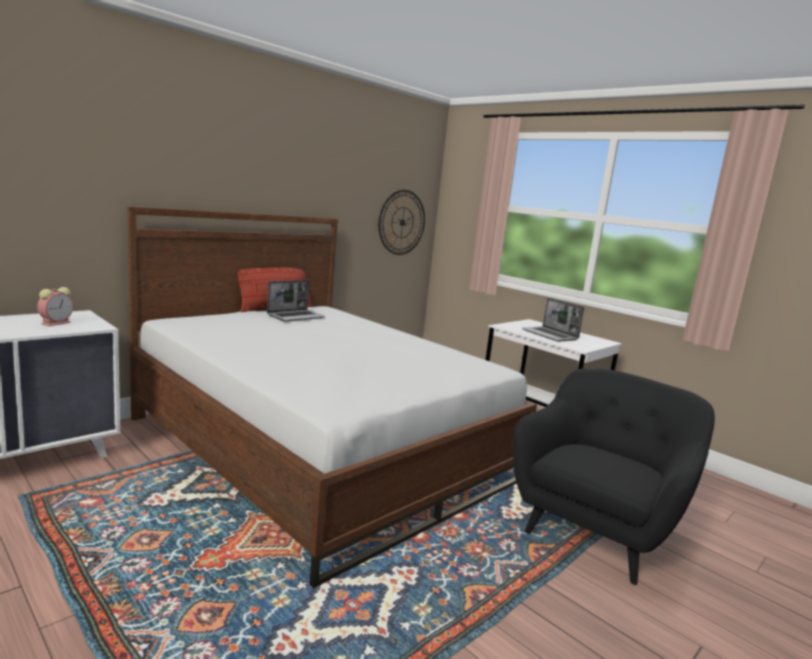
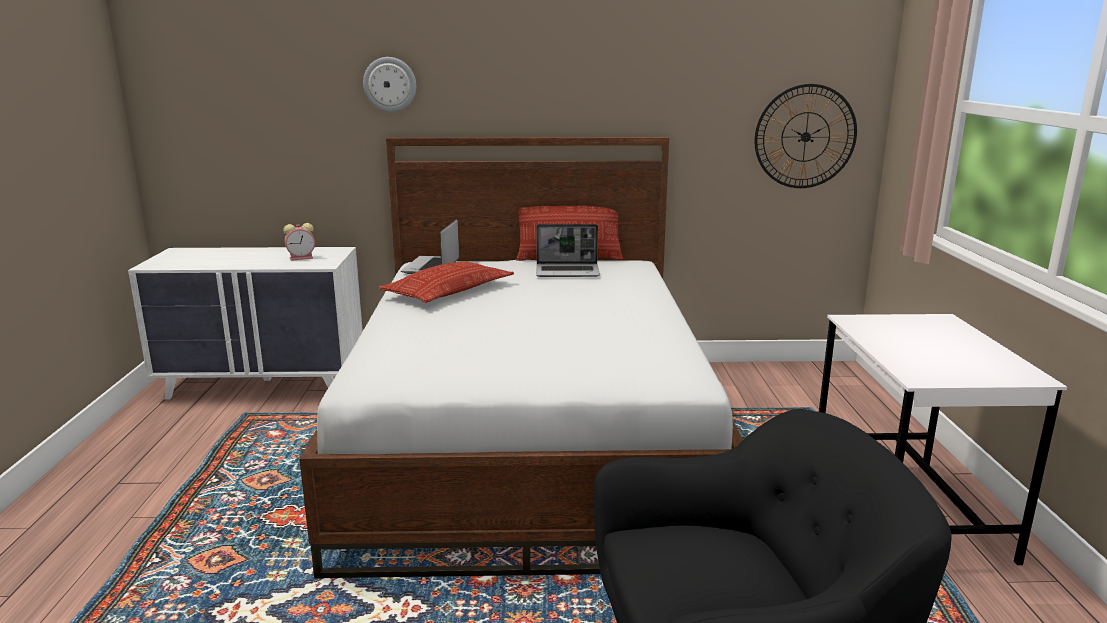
camera: 45 degrees right, 5 degrees up
laptop [522,298,584,342] -> laptop moved to [401,219,459,274]
none -> wall clock [363,57,416,112]
none -> pillow [378,261,514,303]

